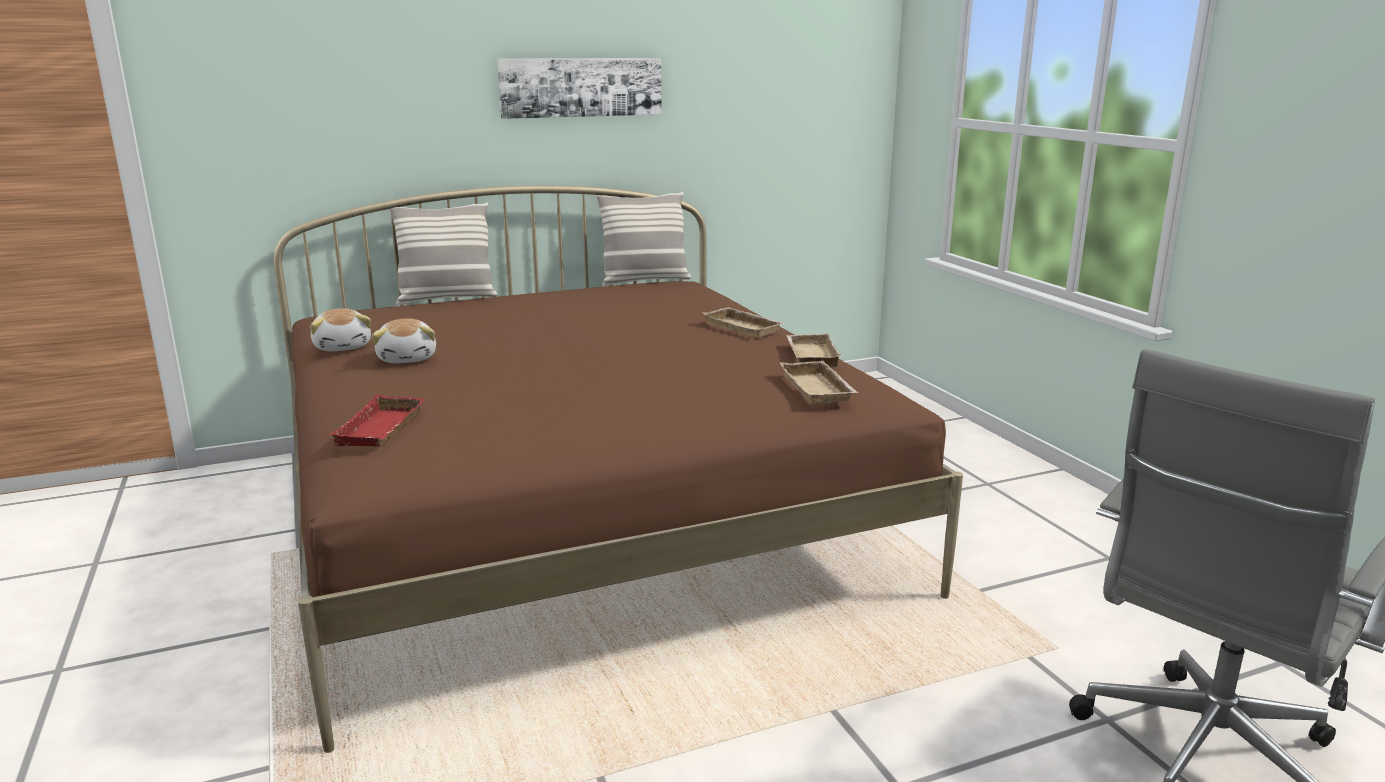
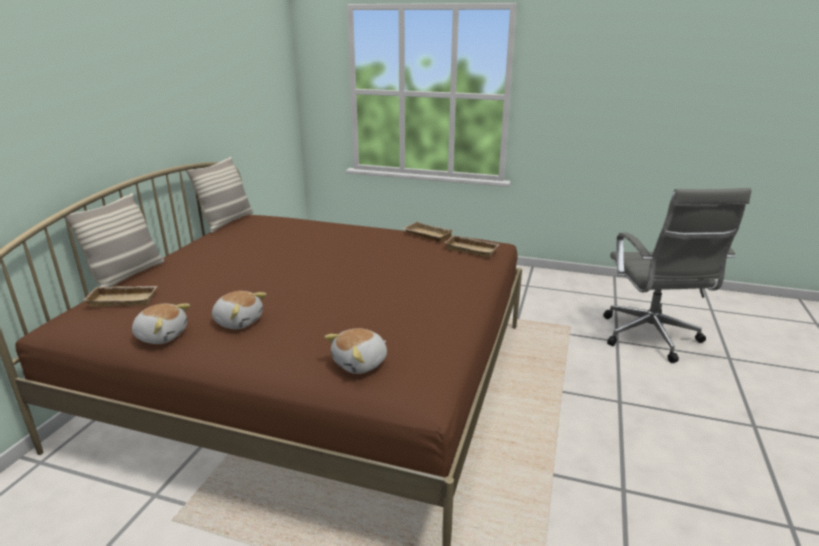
camera: 50 degrees left, 5 degrees up
red tray [328,395,426,446] -> plush toy [324,328,387,374]
picture [497,58,662,119] -> none
beige tray [703,307,784,338] -> beige tray moved to [83,286,158,307]

